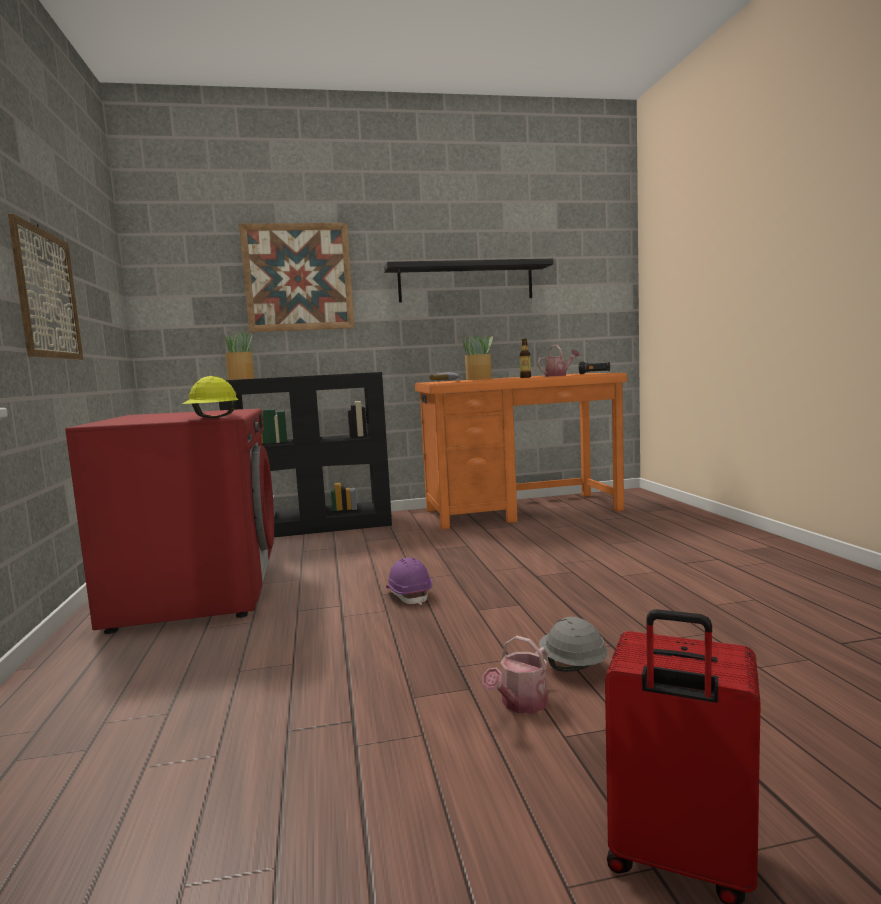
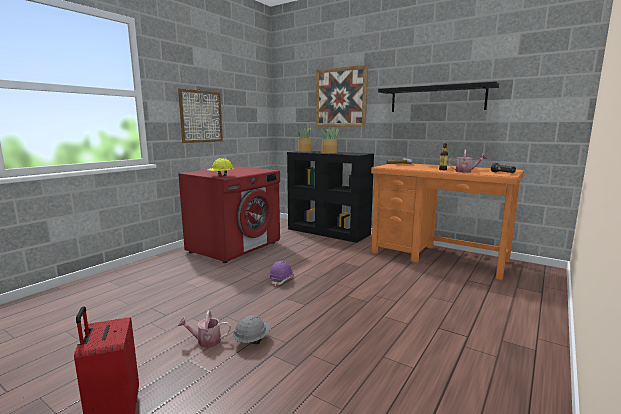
camera: 45 degrees right, 5 degrees up
potted plant [463,335,493,380] -> potted plant moved to [321,127,339,154]

